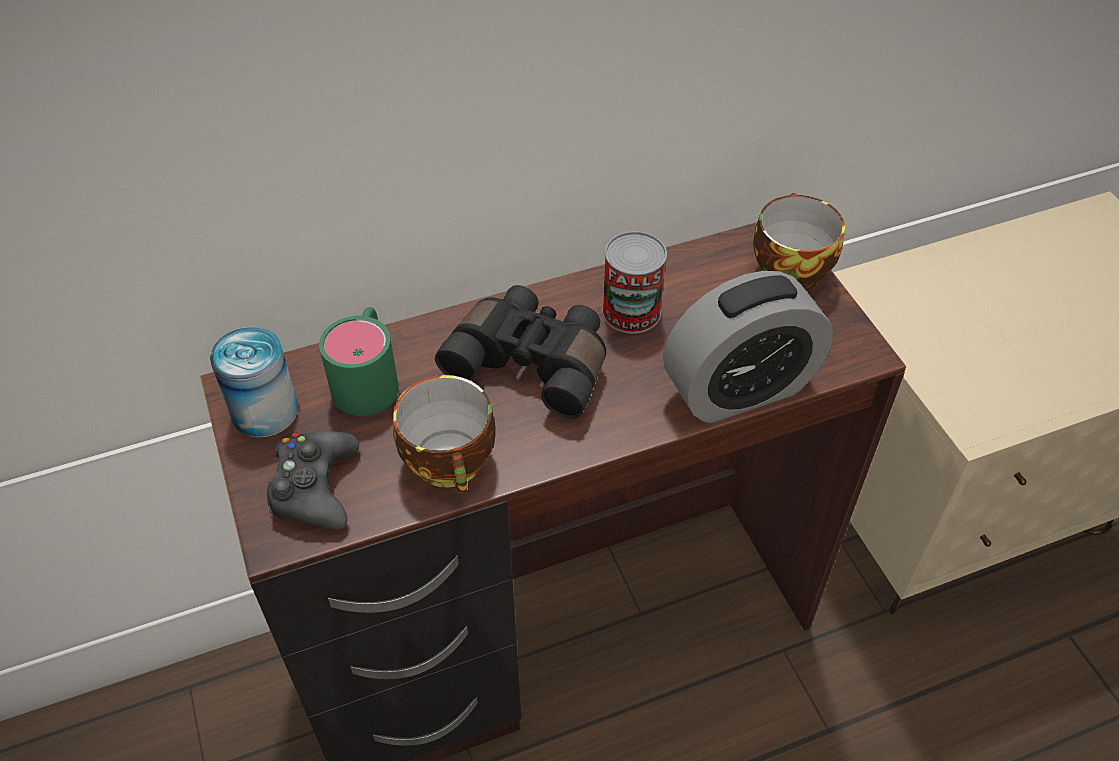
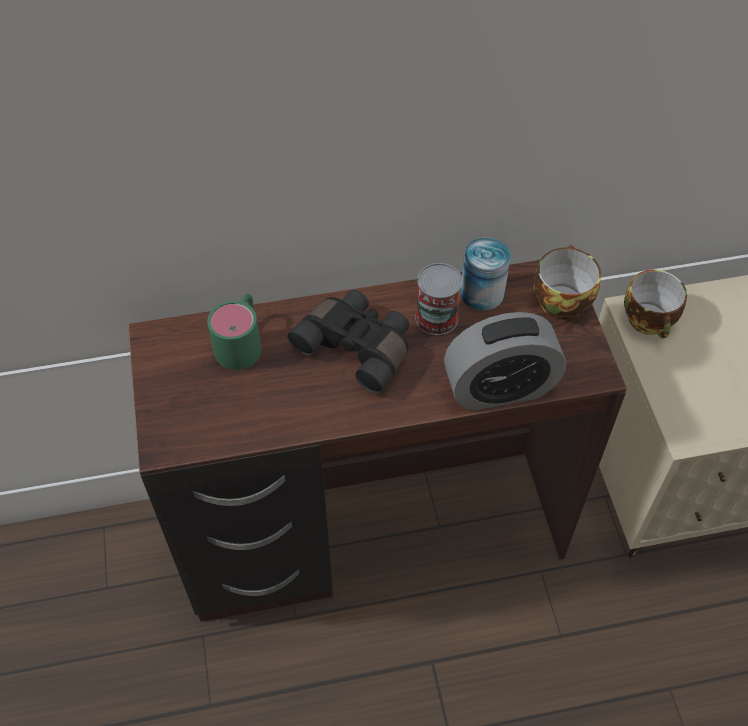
camera: 10 degrees right, 5 degrees up
can [210,327,299,438] -> can moved to [460,237,511,311]
black game controller [267,431,359,530] -> none
cup [393,375,495,493] -> cup moved to [624,270,687,339]

